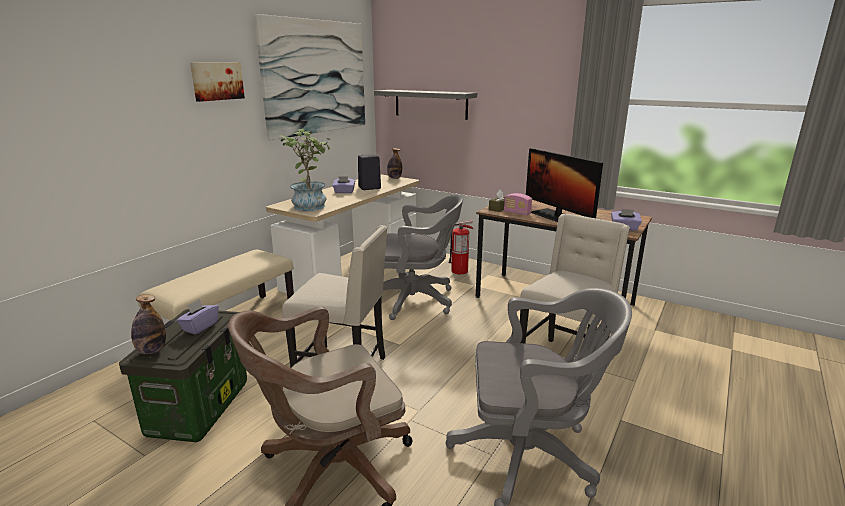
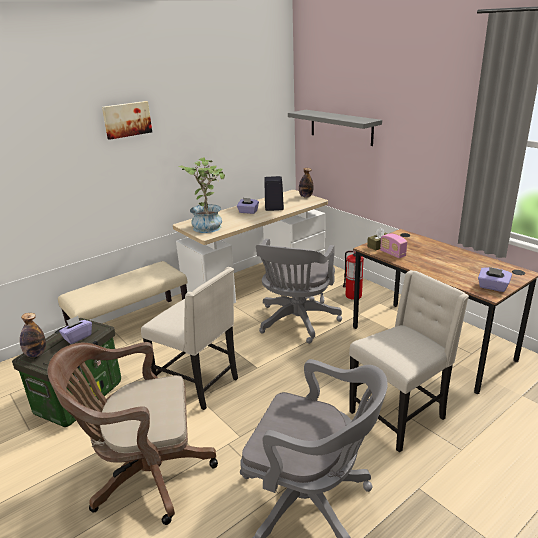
camera: 20 degrees right, 5 degrees up
picture [254,14,365,140] -> none
grey office chair [383,195,463,320] -> grey office chair turned 90 degrees clockwise [256,238,342,344]
monitor [526,148,603,222] -> none

